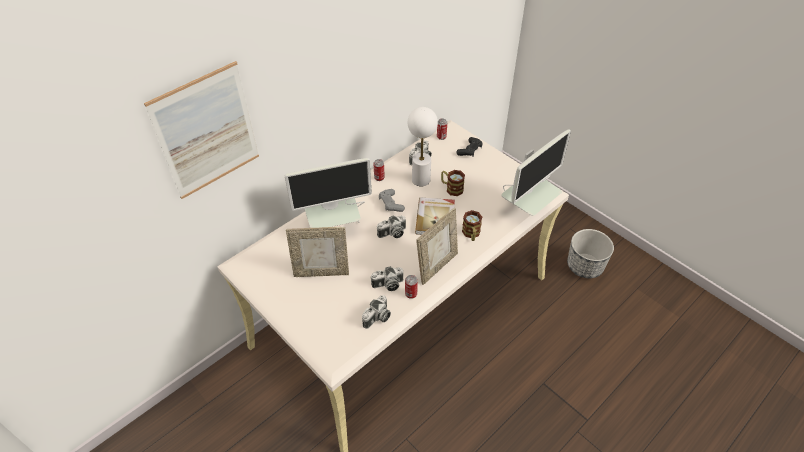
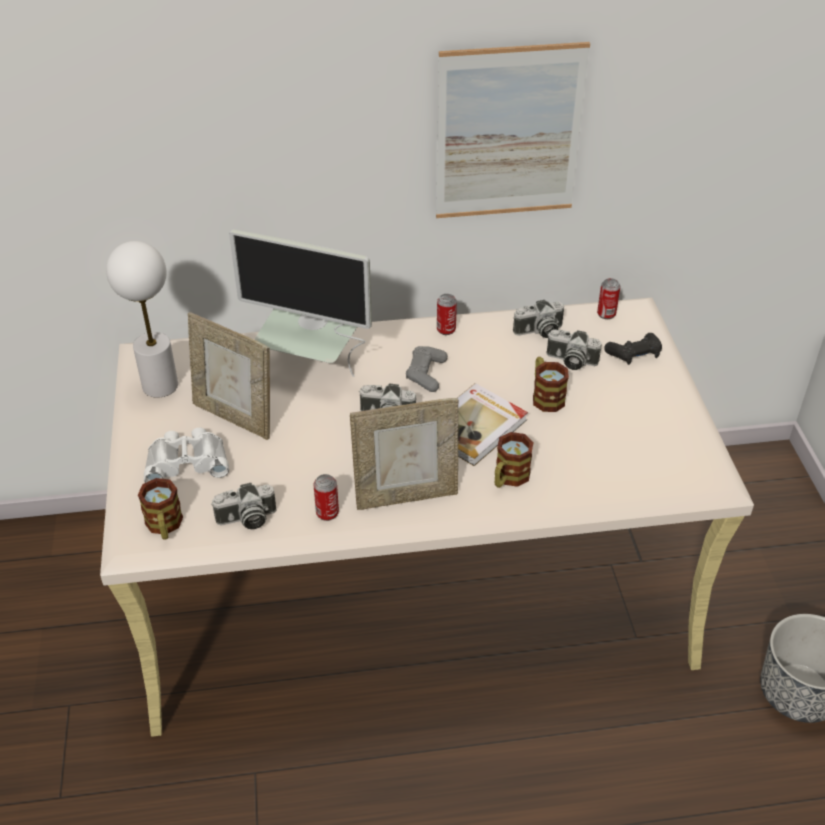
camera: 35 degrees right, 5 degrees down
picture [144,61,259,199] -> picture moved to [436,42,590,218]
camera [371,266,403,291] -> camera moved to [546,329,602,370]
white table lamp [408,107,438,186] -> white table lamp moved to [106,241,178,398]
monitor [501,129,571,216] -> none
none -> mug [138,478,183,540]
none -> white binoculars [144,427,229,483]

